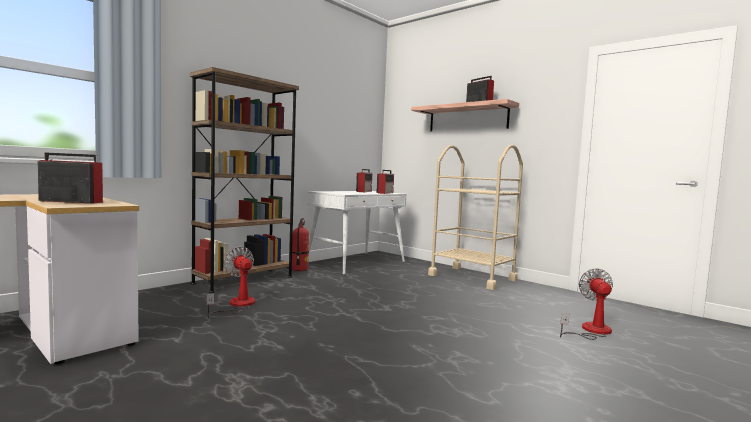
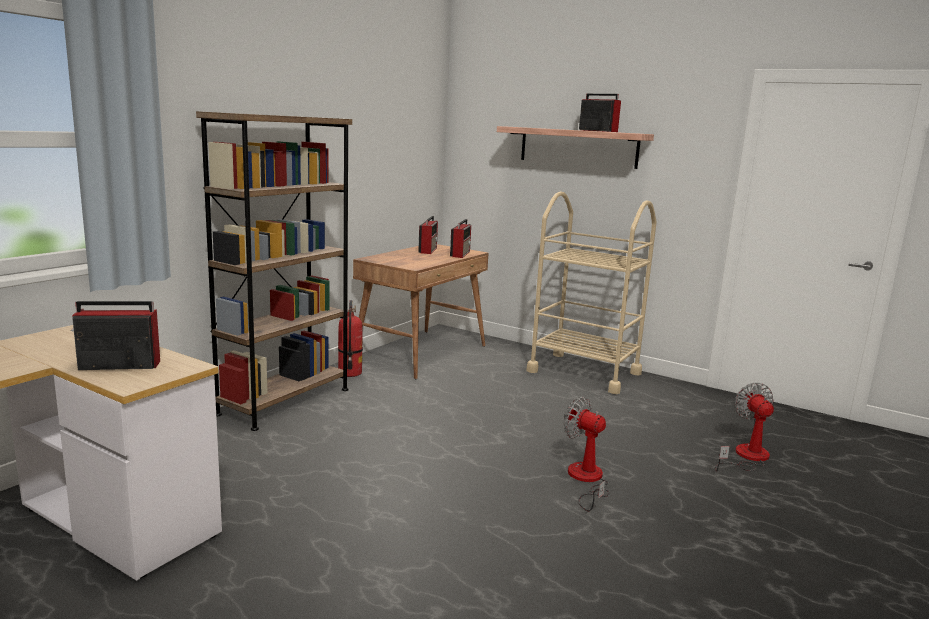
camera: 10 degrees left, 10 degrees up
fan [207,247,255,318] -> fan moved to [564,397,609,511]
white desk [307,191,406,275] -> brown desk [353,244,489,379]

